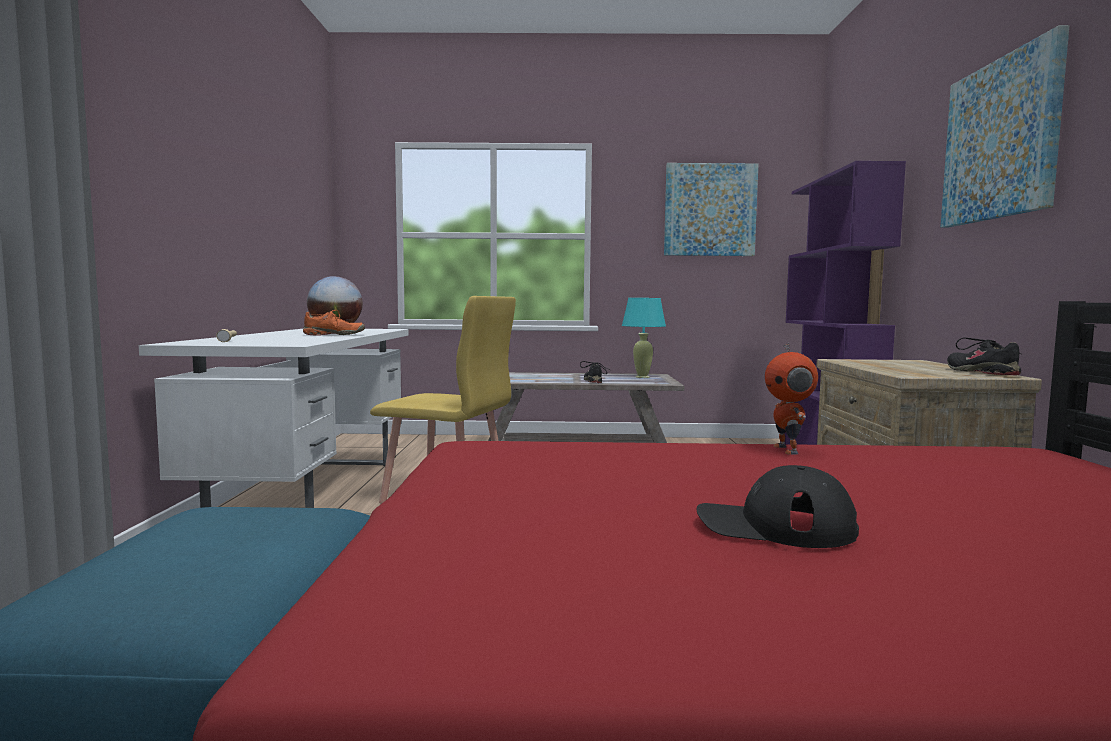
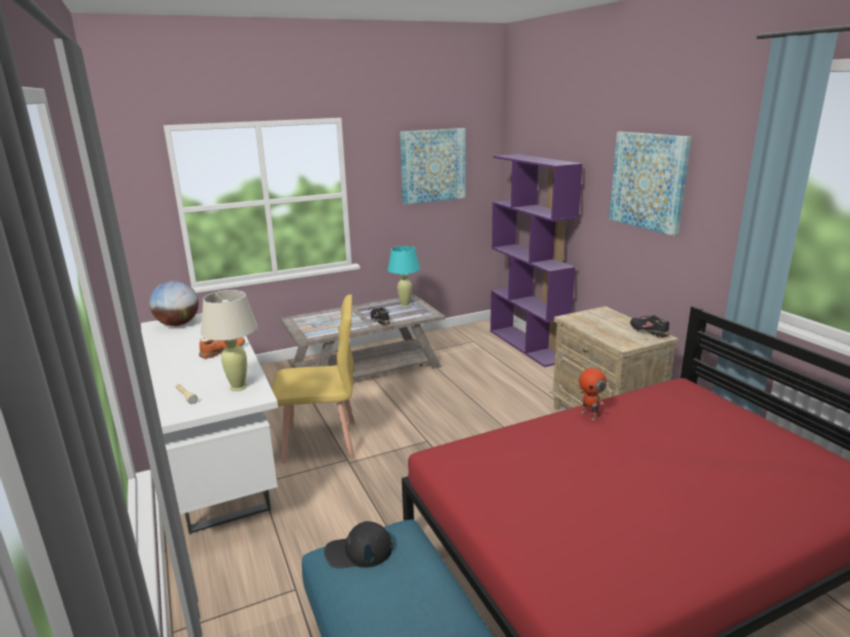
camera: 25 degrees left, 15 degrees up
black cap [697,465,859,548] -> black cap moved to [324,521,393,568]
none -> beige table lamp [201,290,258,391]

